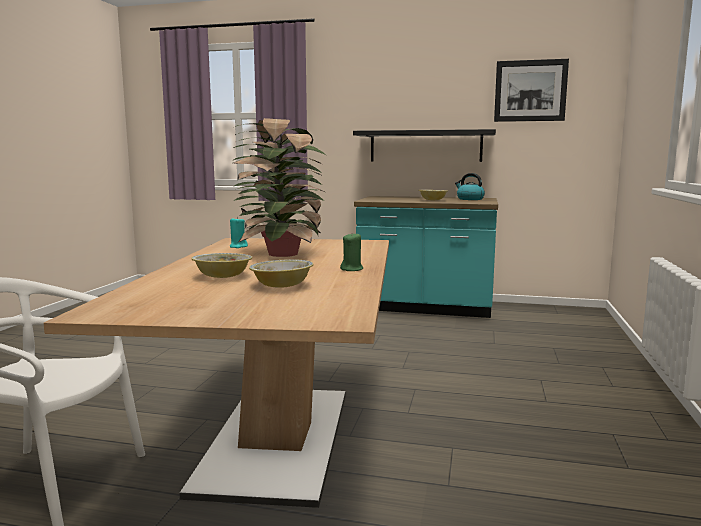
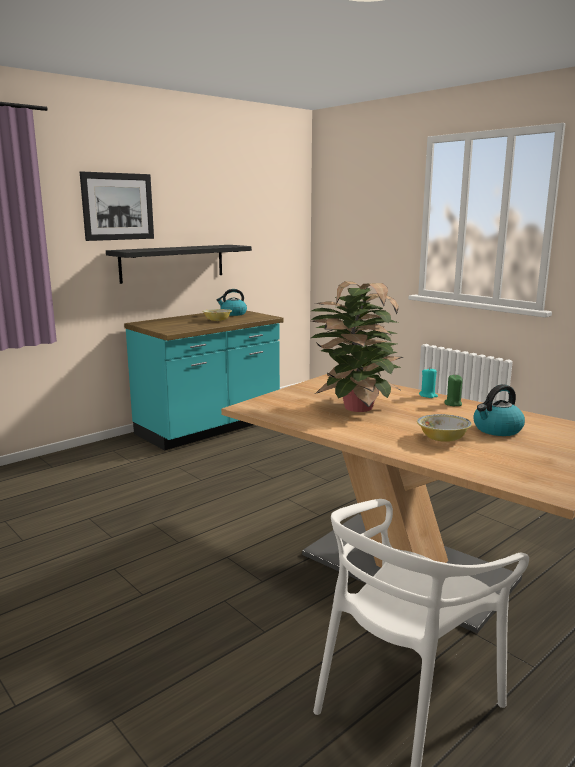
camera: 55 degrees left, 5 degrees up
turquoise candle [230,217,248,248] -> turquoise candle moved to [419,368,438,398]
bowl [249,259,314,288] -> kettle [473,384,525,436]
picture [494,59,569,122] -> picture moved to [80,171,154,241]

